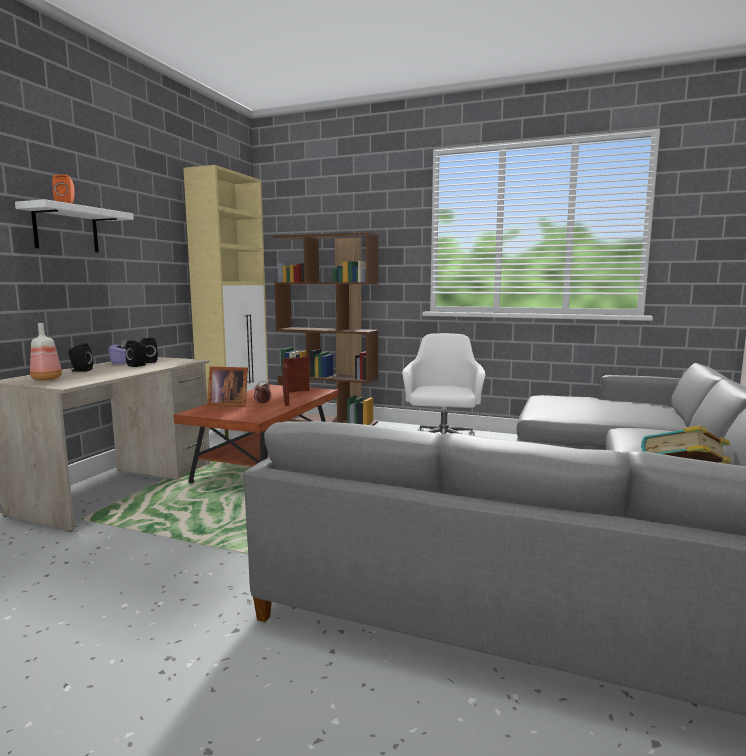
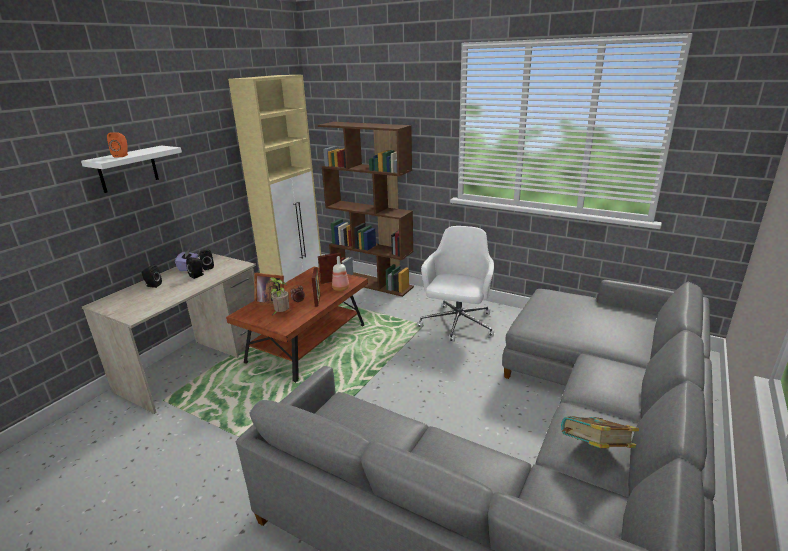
camera: 10 degrees right, 15 degrees up
bottle [30,323,62,380] -> bottle moved to [332,256,349,291]
none -> potted plant [268,277,289,315]

